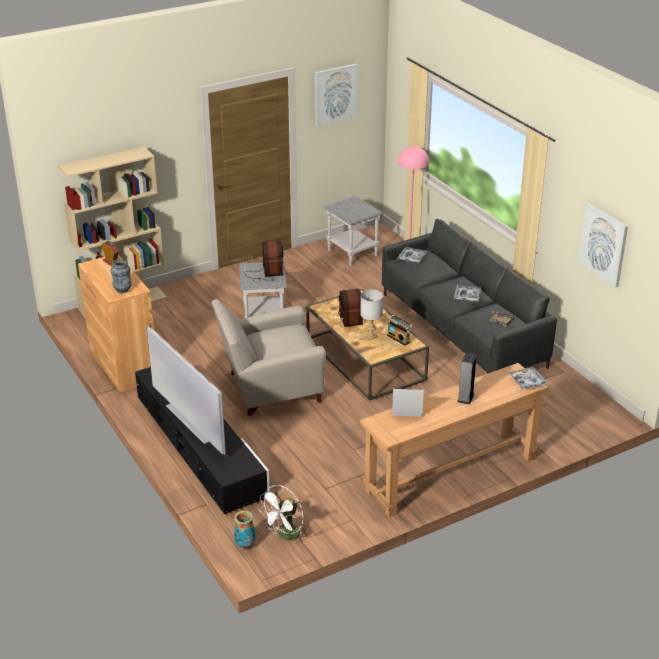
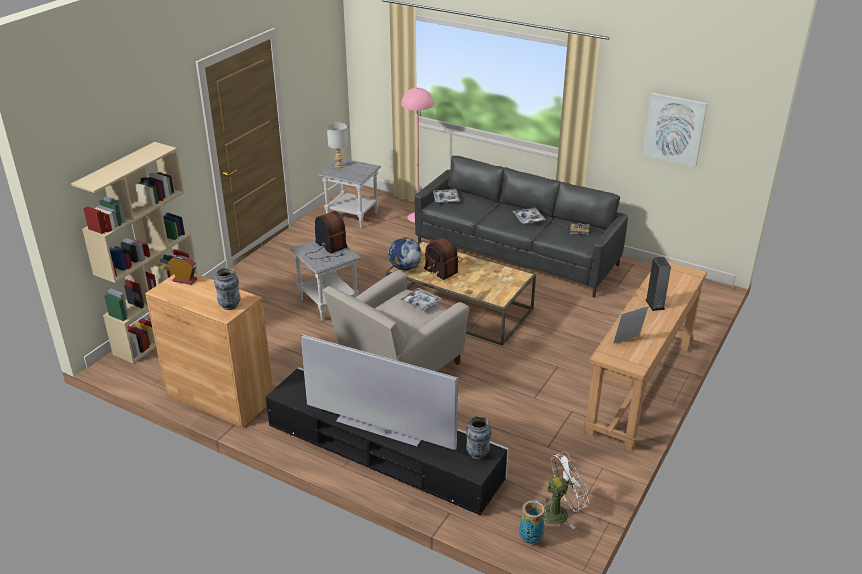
camera: 30 degrees left, 0 degrees up
white fan [258,485,307,543] -> white fan turned 120 degrees counterclockwise [540,452,589,529]
picture [315,64,358,127] -> none
grey table lamp [360,290,383,339] -> grey table lamp moved to [327,123,348,168]
radio [387,315,413,346] -> none
tray [508,367,548,389] -> tray moved to [399,288,442,311]
none -> globe [388,237,421,270]
none -> vase [466,416,491,459]

